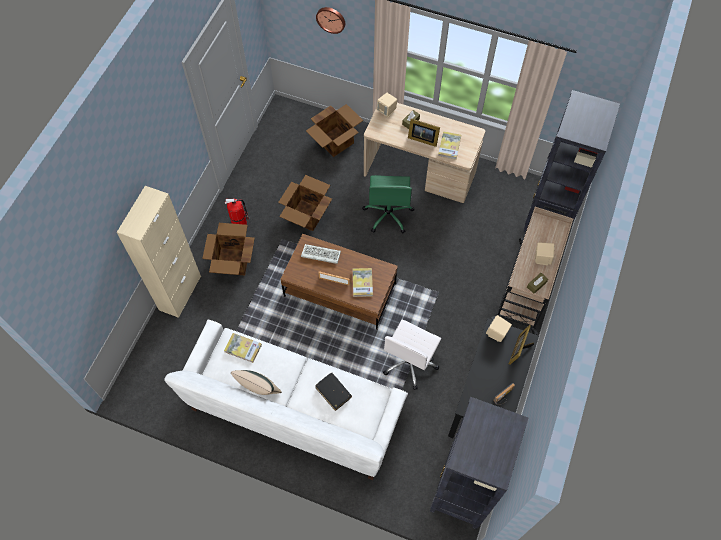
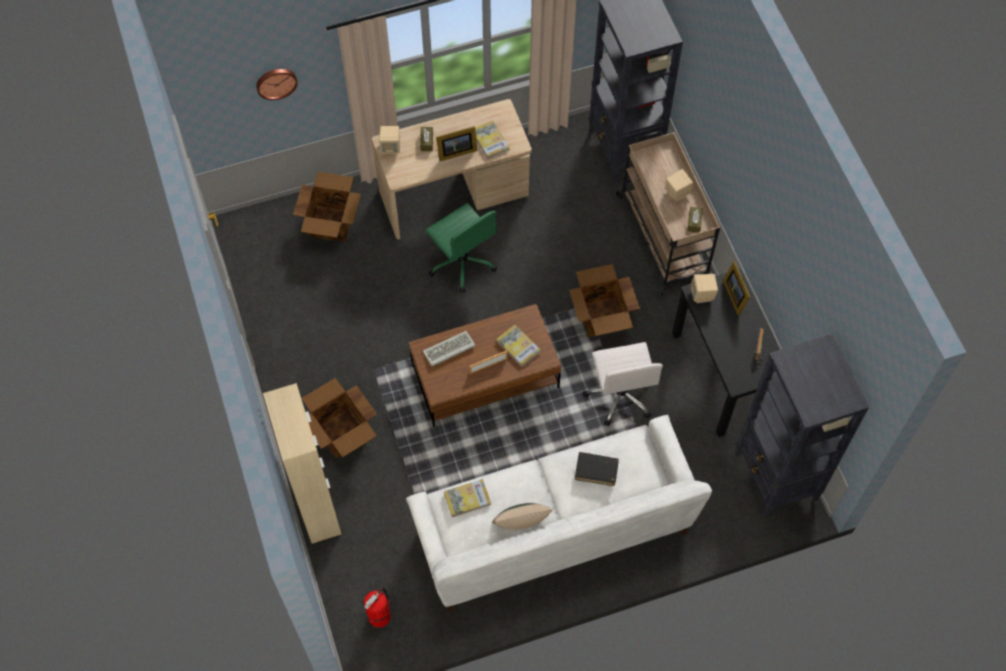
camera: 40 degrees left, 0 degrees up
fire extinguisher [225,199,250,225] -> fire extinguisher moved to [364,588,392,628]
cardboard box [278,175,332,231] -> cardboard box moved to [569,264,640,337]

